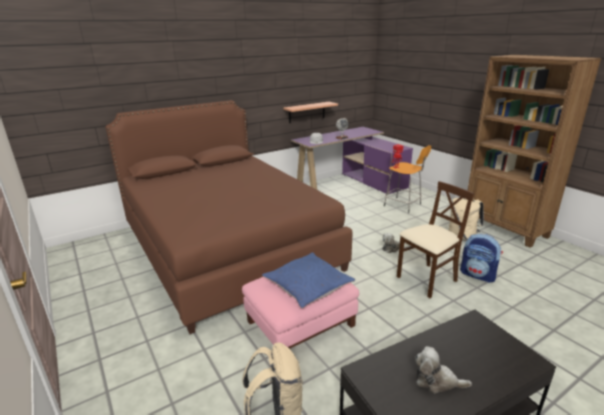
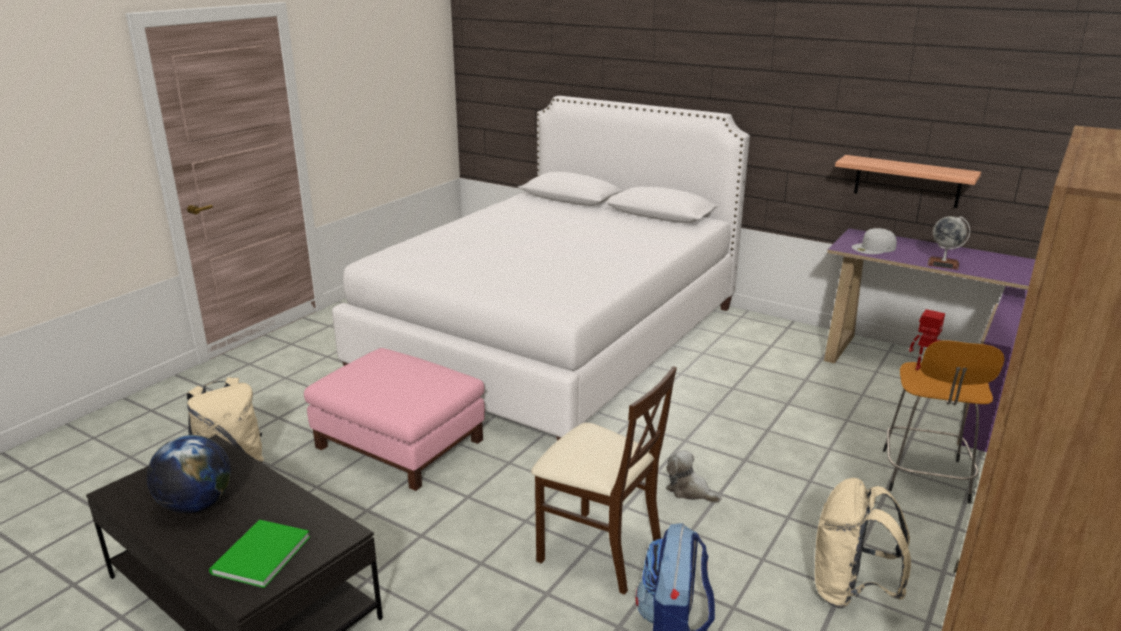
camera: 65 degrees right, 0 degrees up
brown bed [105,100,353,334] -> white bed [332,96,750,441]
blue pillow [262,252,355,308] -> none
plush toy [415,346,472,393] -> globe [147,435,231,513]
none -> green book [209,520,310,588]

